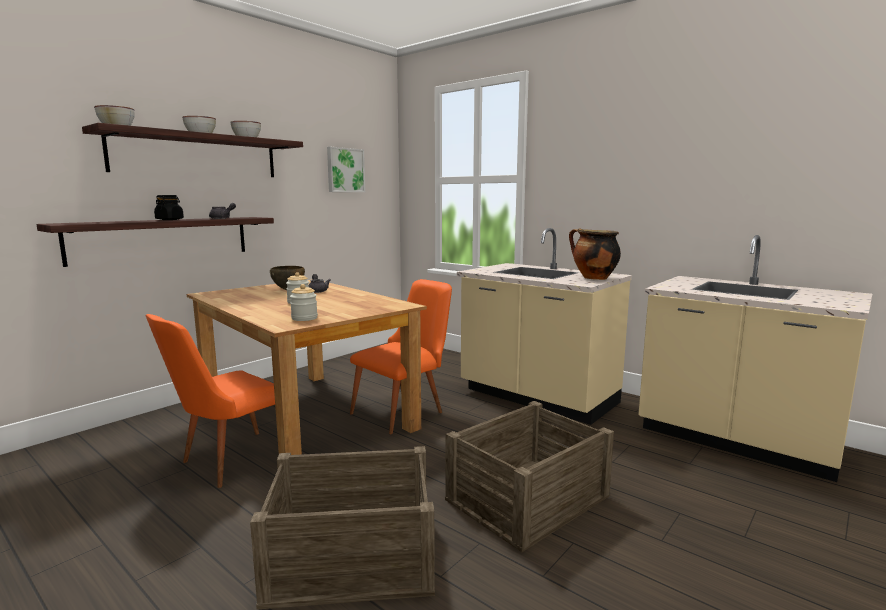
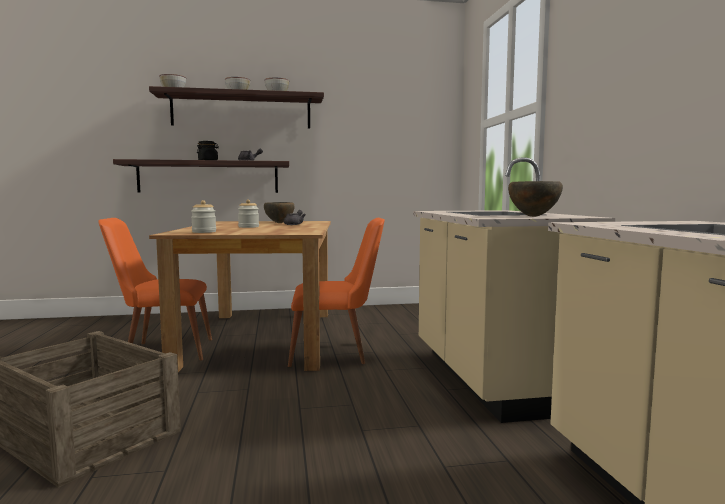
camera: 40 degrees right, 5 degrees down
picture [327,147,365,192] -> none
crate [445,401,614,552] -> none
cooking pot [569,228,621,280] -> brown bowl [508,181,563,217]

